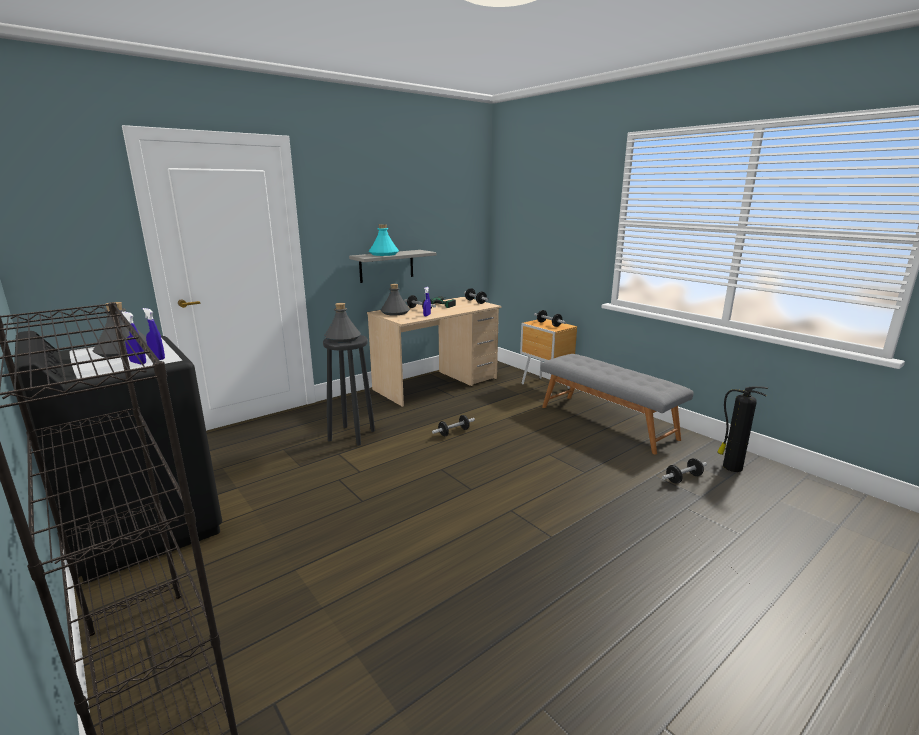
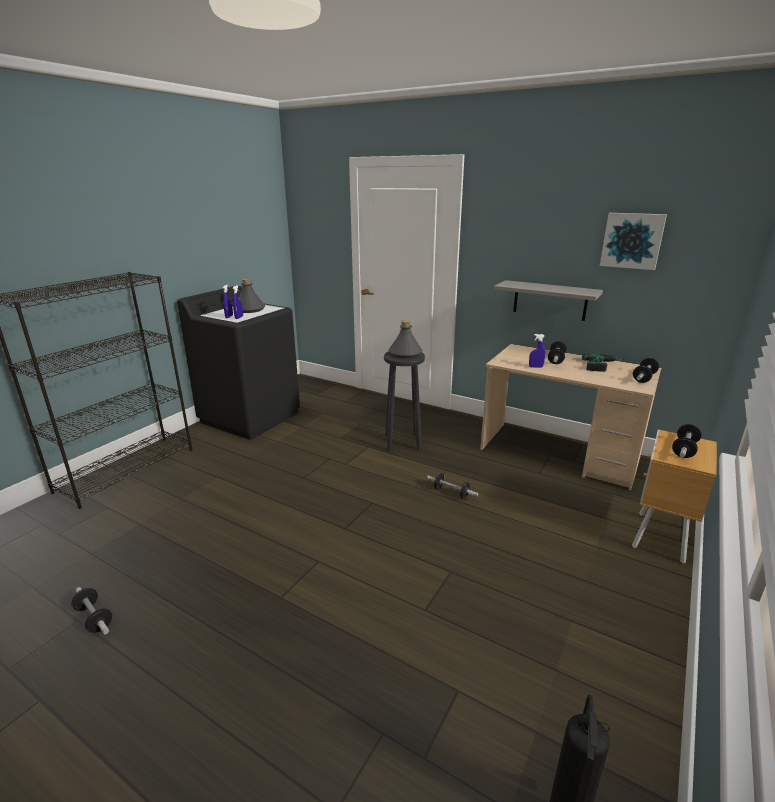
camera: 70 degrees right, 5 degrees up
turquoise bottle [369,224,399,256] -> none
grey bottle [381,284,410,315] -> none
grey bench [540,354,694,454] -> none
dumbbell [662,458,707,484] -> dumbbell moved to [71,587,112,634]
none -> picture [600,213,667,270]

